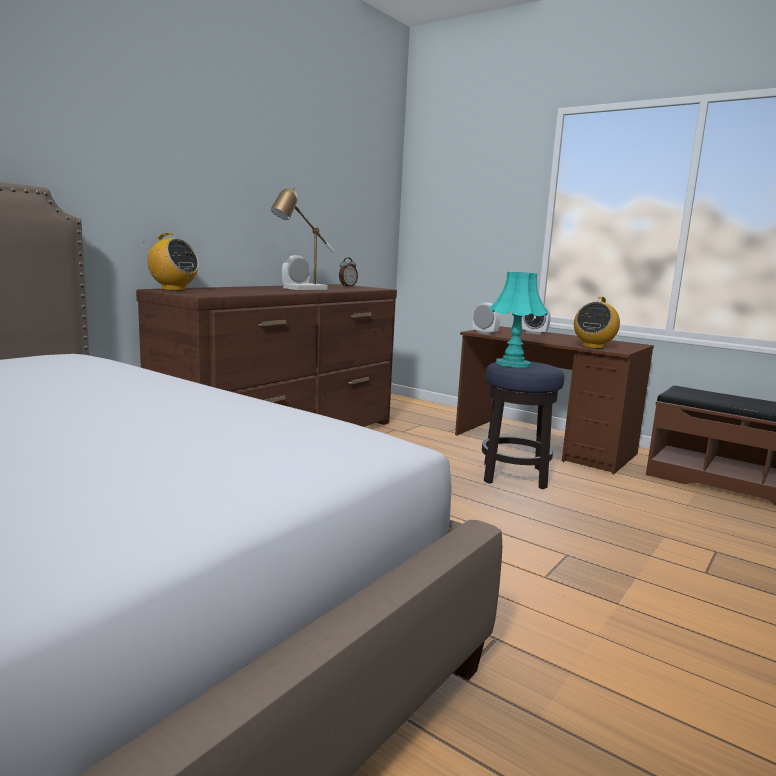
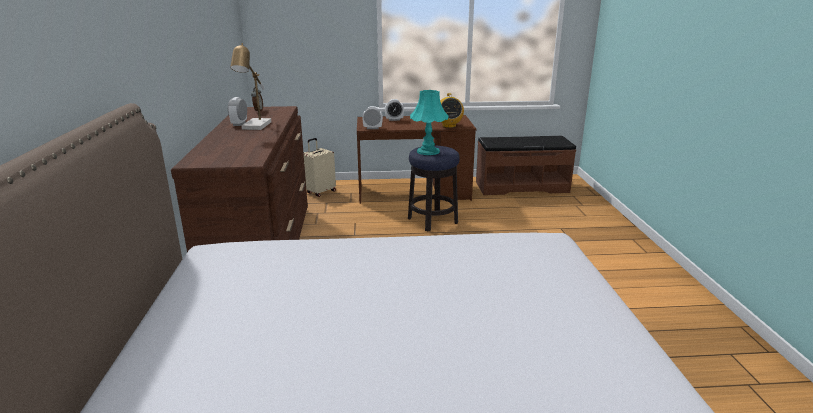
camera: 40 degrees left, 10 degrees up
radio [146,233,199,291] -> none
none -> beige suitcase [304,138,336,197]

